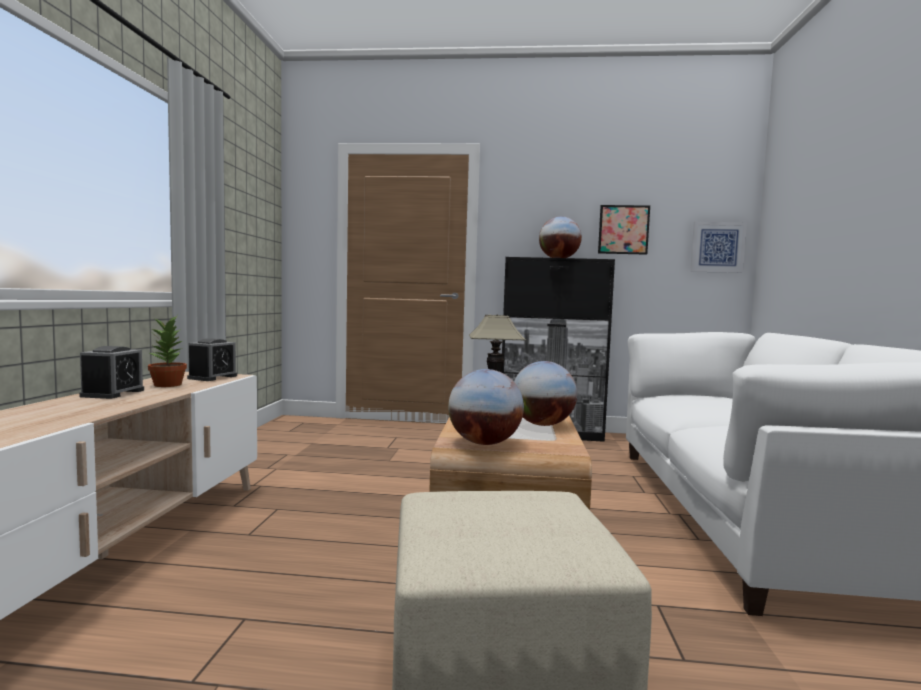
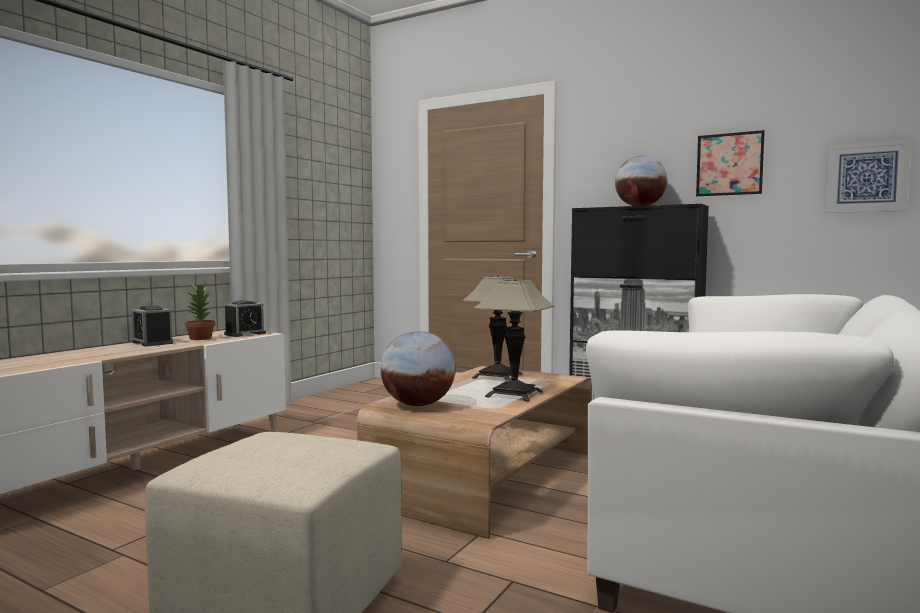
camera: 25 degrees right, 0 degrees up
alarm clock [79,346,144,399] -> alarm clock turned 105 degrees clockwise [131,305,173,346]
globe [514,361,577,426] -> table lamp [473,279,555,402]

